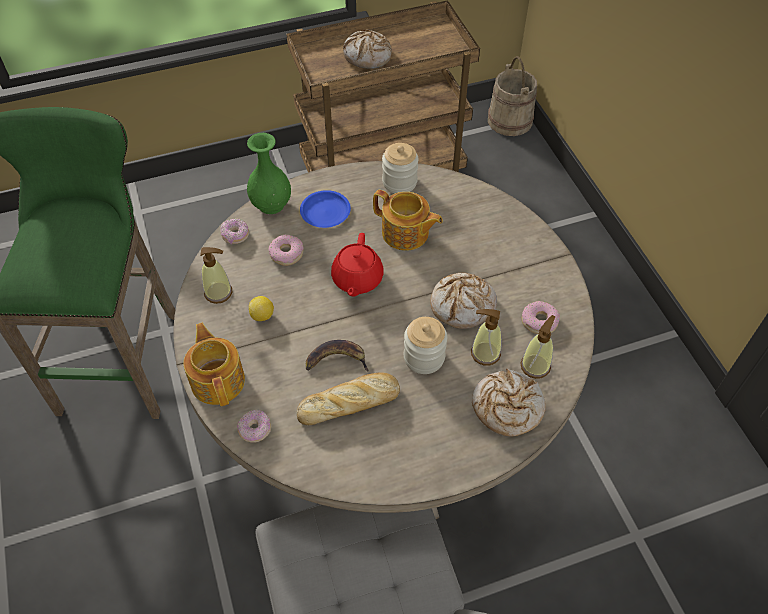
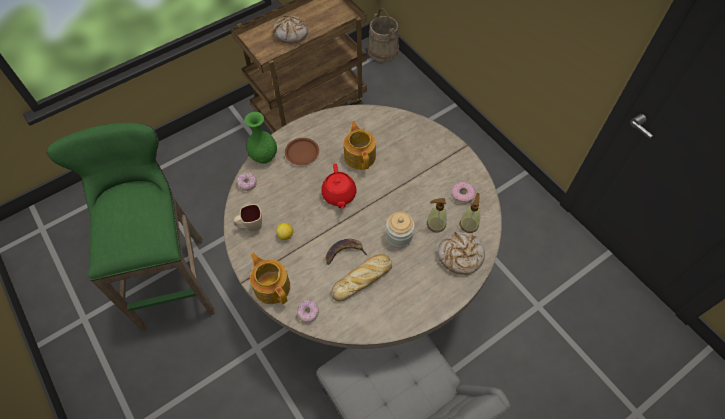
camera: 15 degrees left, 5 degrees up
soap dispenser [200,247,232,304] -> beige mug [233,204,262,231]
donut [269,235,304,266] -> none
blue plate [300,190,351,228] -> brown plate [285,138,319,165]
teapot [373,190,443,251] -> teapot turned 120 degrees counterclockwise [344,121,376,170]
jar [382,143,419,193] -> none
bread [430,273,497,329] -> none

